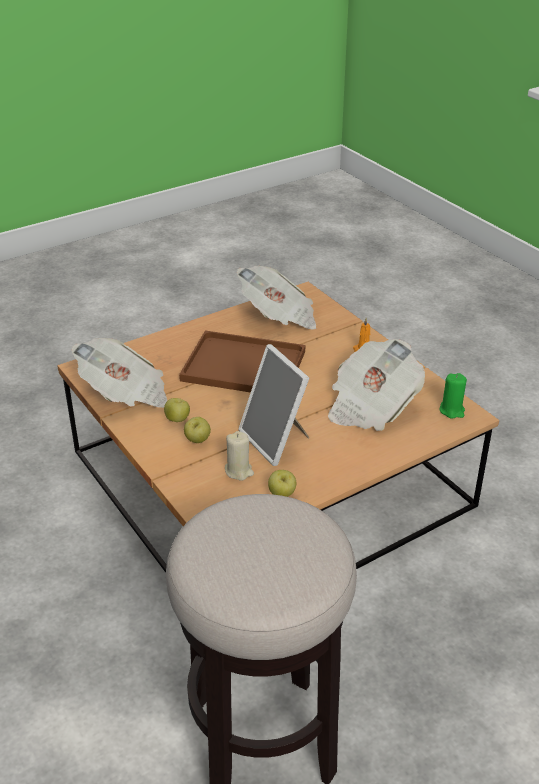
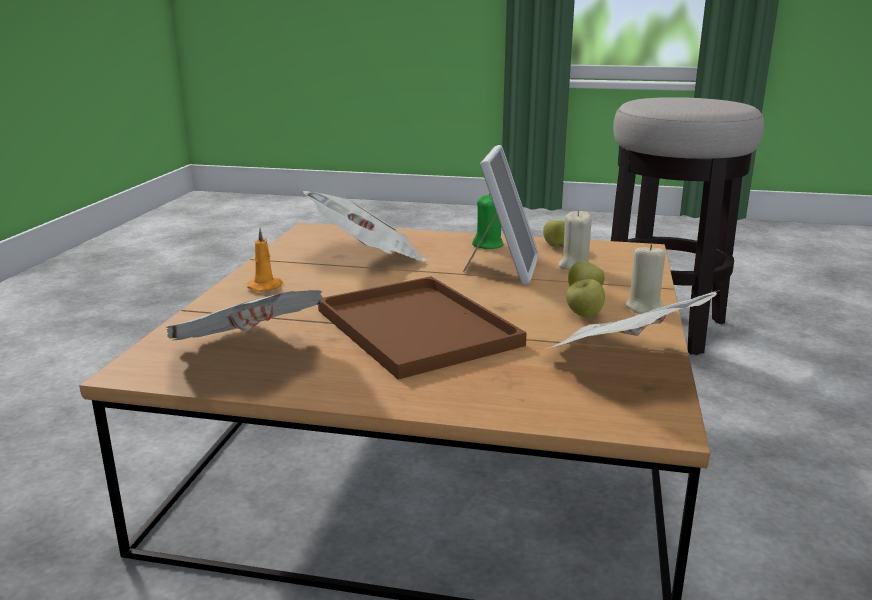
camera: 135 degrees left, 15 degrees down
green candle [440,373,467,419] -> green candle moved to [472,193,504,249]
none -> beige candle [625,244,666,314]

